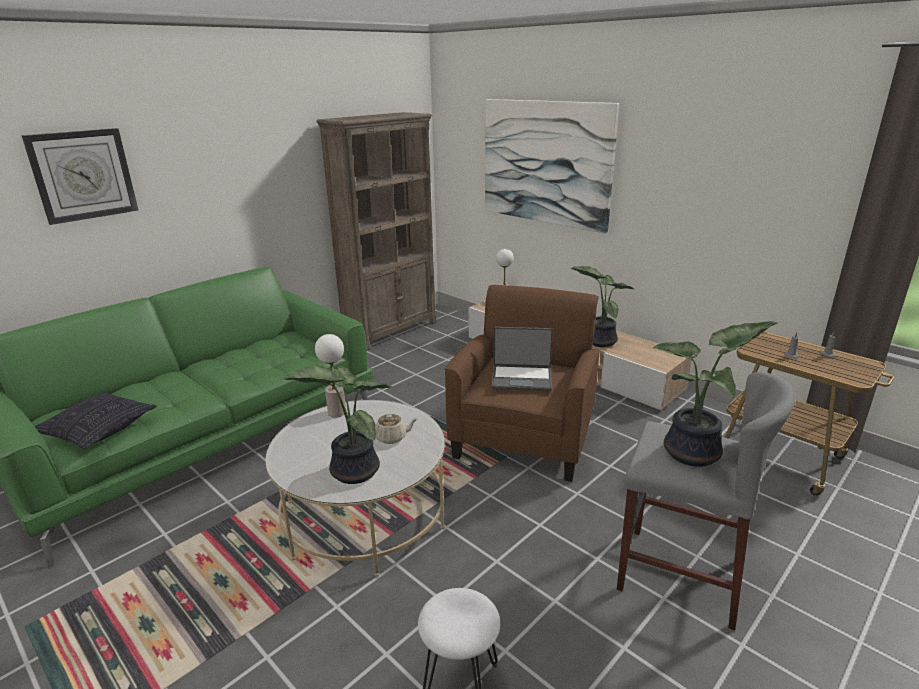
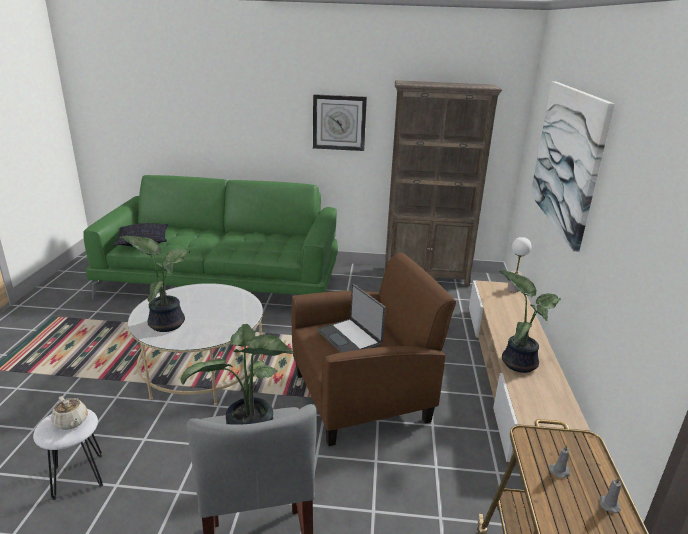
camera: 50 degrees right, 0 degrees up
wall clock [21,128,139,225] -> wall clock moved to [313,94,367,151]
table lamp [315,334,346,417] -> none
beige teapot [375,414,418,444] -> beige teapot moved to [51,396,88,430]

